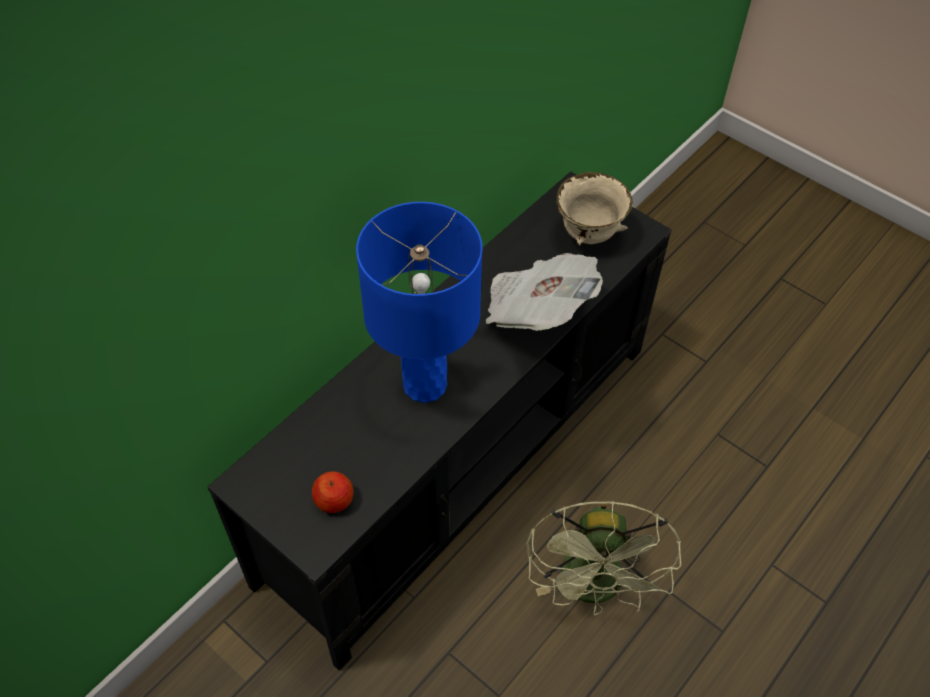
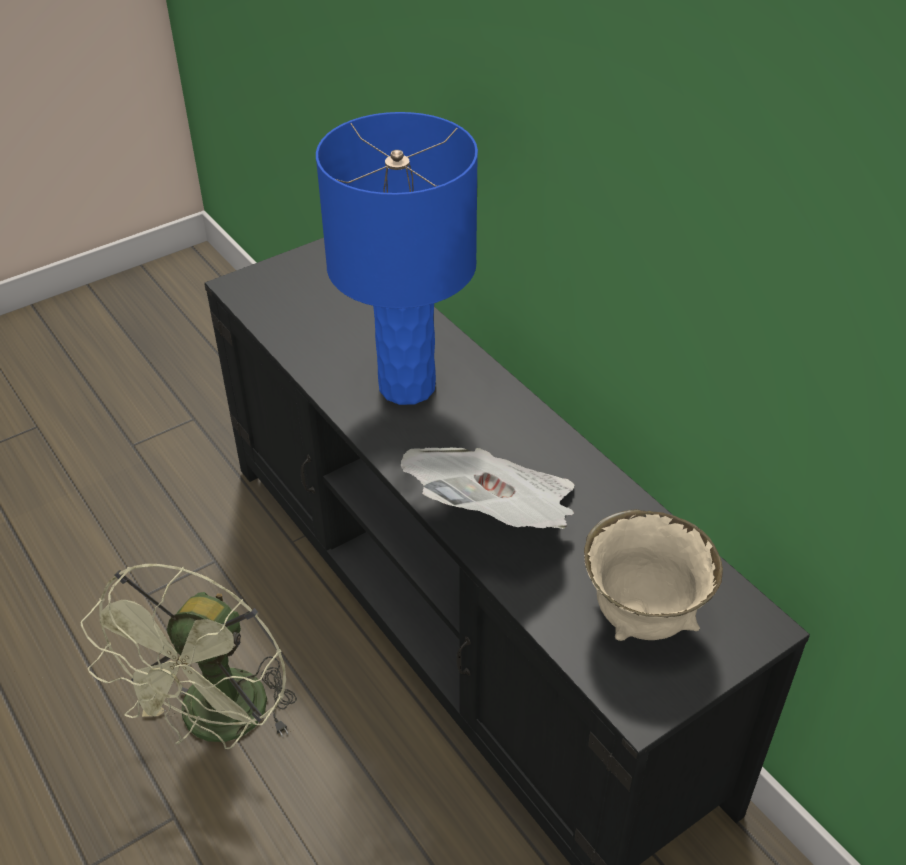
camera: 105 degrees right, 10 degrees down
apple [312,471,353,513] -> none
green fan [526,501,681,615] -> green fan turned 90 degrees counterclockwise [81,564,297,749]

